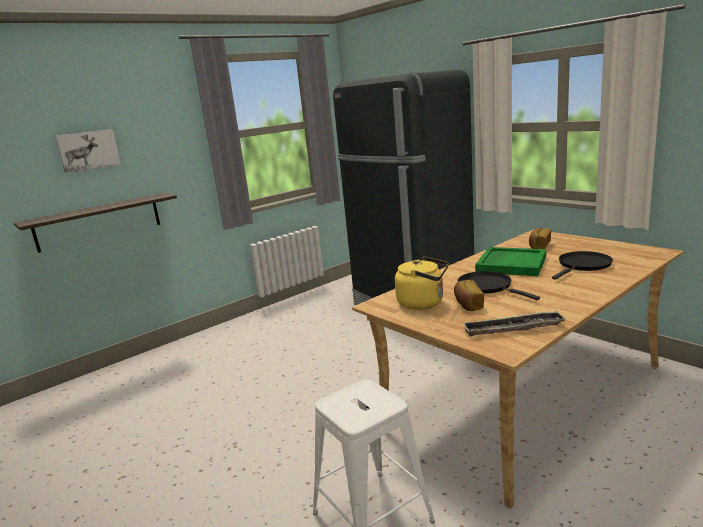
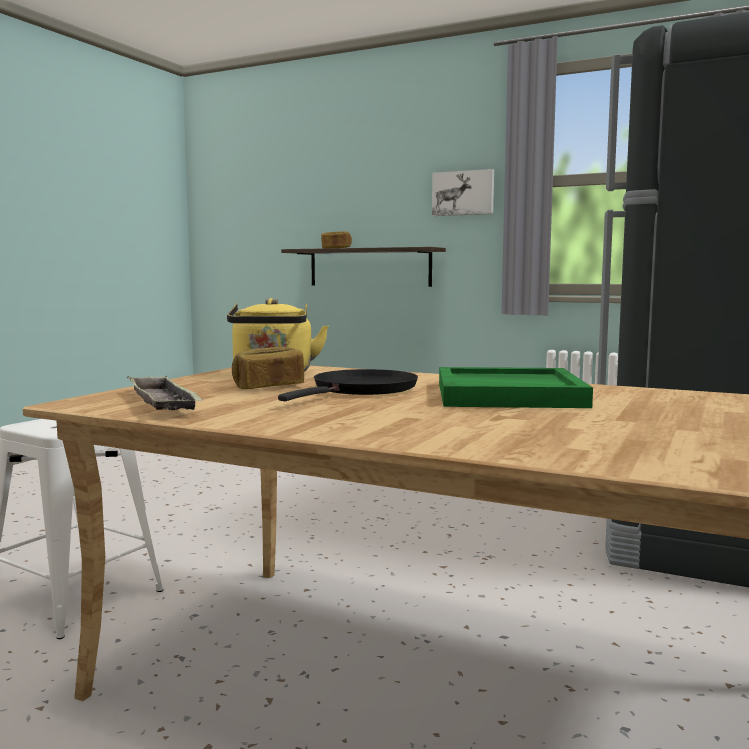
camera: 65 degrees right, 10 degrees down
picture [55,129,121,173] -> picture moved to [432,169,494,216]
bread [529,228,551,249] -> bread moved to [321,231,352,248]
black frying pan [552,251,613,280] -> none

